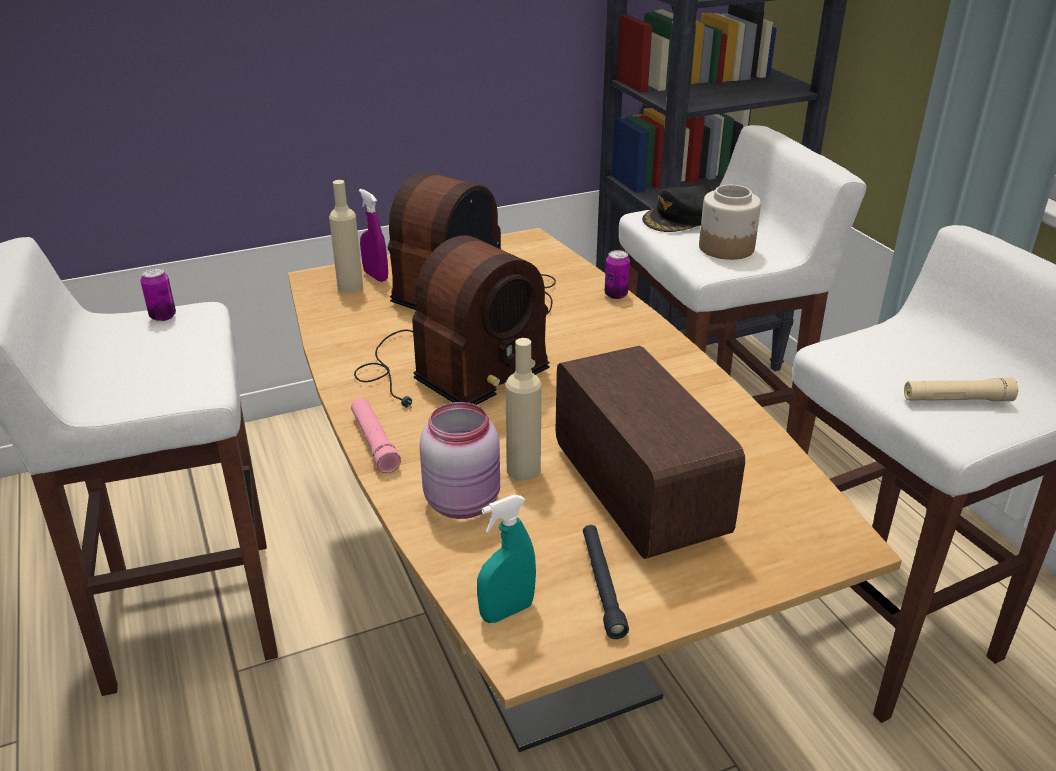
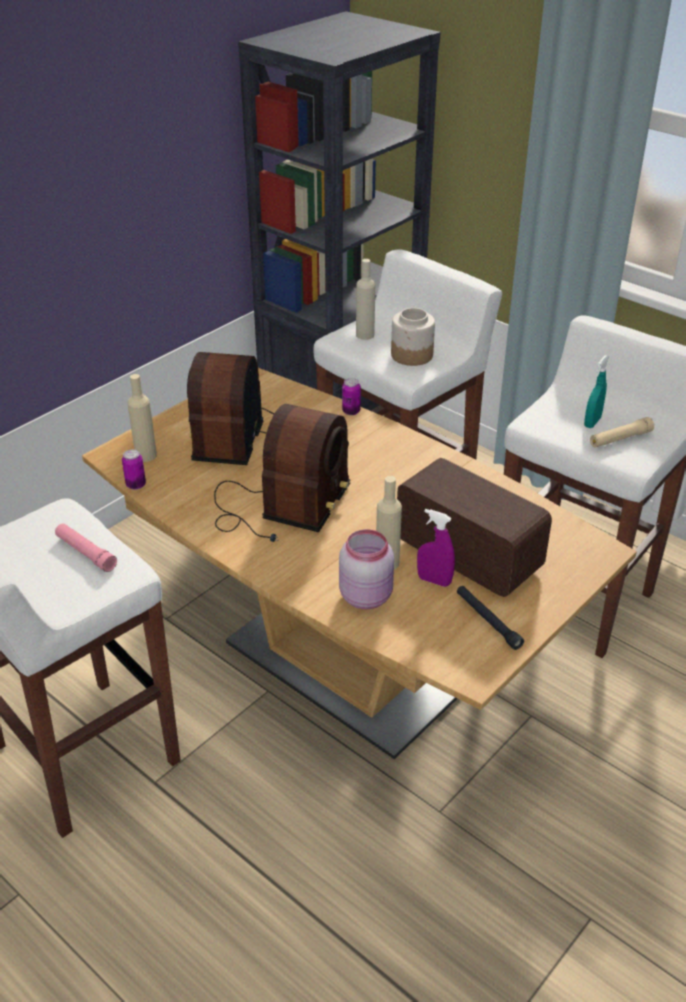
camera: 25 degrees left, 5 degrees up
can [141,268,176,321] -> can moved to [122,449,146,490]
pink flashlight [351,398,401,473] -> pink flashlight moved to [55,523,117,572]
purple spray bottle [359,189,388,282] -> purple spray bottle moved to [417,509,455,587]
turquoise spray bottle [477,495,536,623] -> turquoise spray bottle moved to [584,355,609,428]
black cap [642,185,716,232] -> beige bottle [356,259,375,340]

